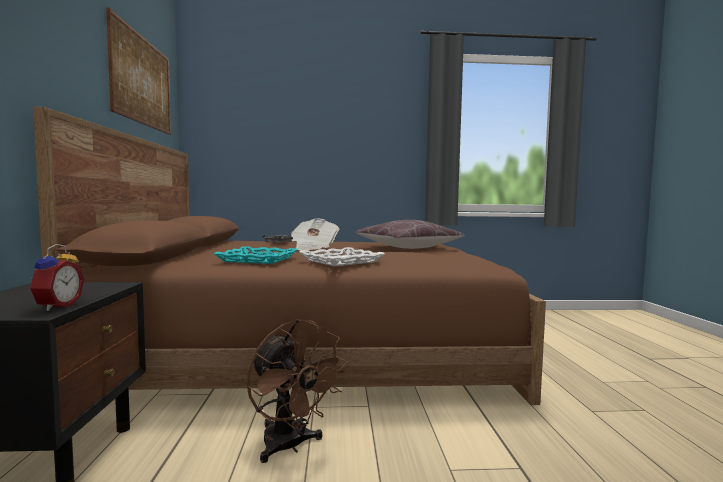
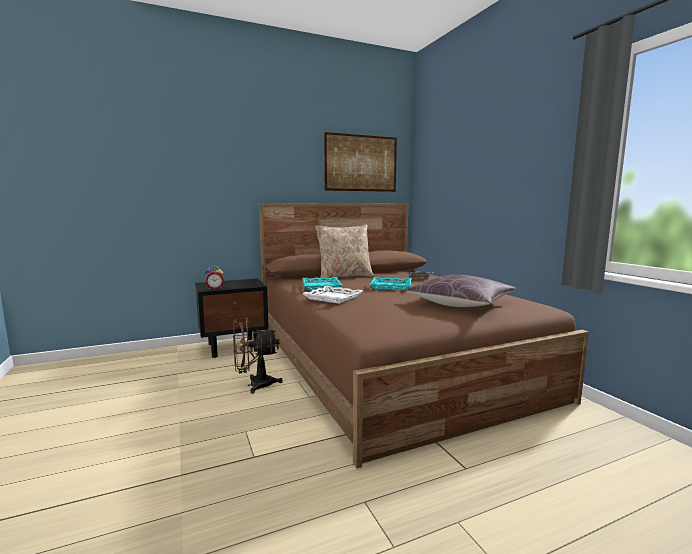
camera: 70 degrees right, 5 degrees up
brown fan [247,319,348,463] -> brown fan turned 45 degrees clockwise [233,318,283,394]
newspaper [291,218,339,251] -> turquoise tray [369,277,412,290]
none -> beige pillow [315,225,374,280]

